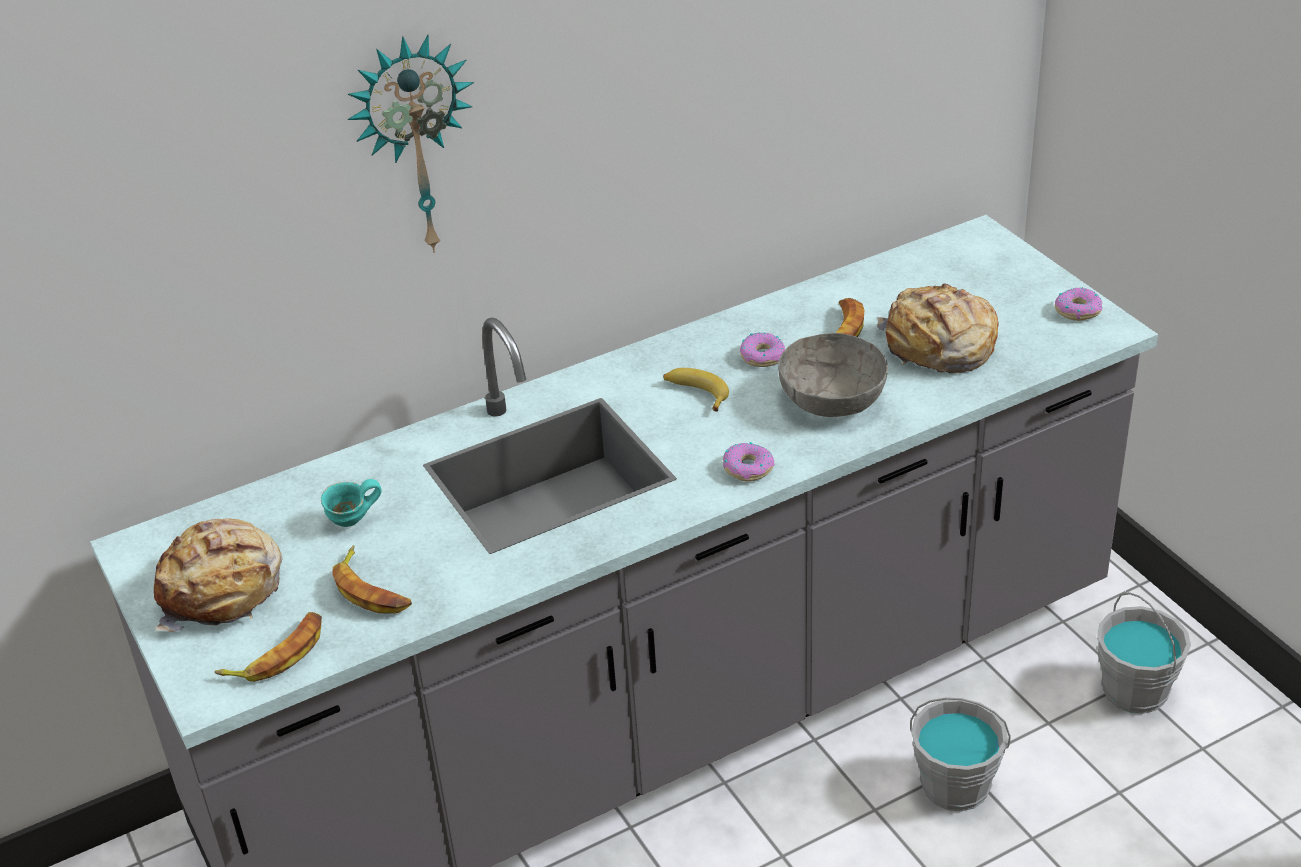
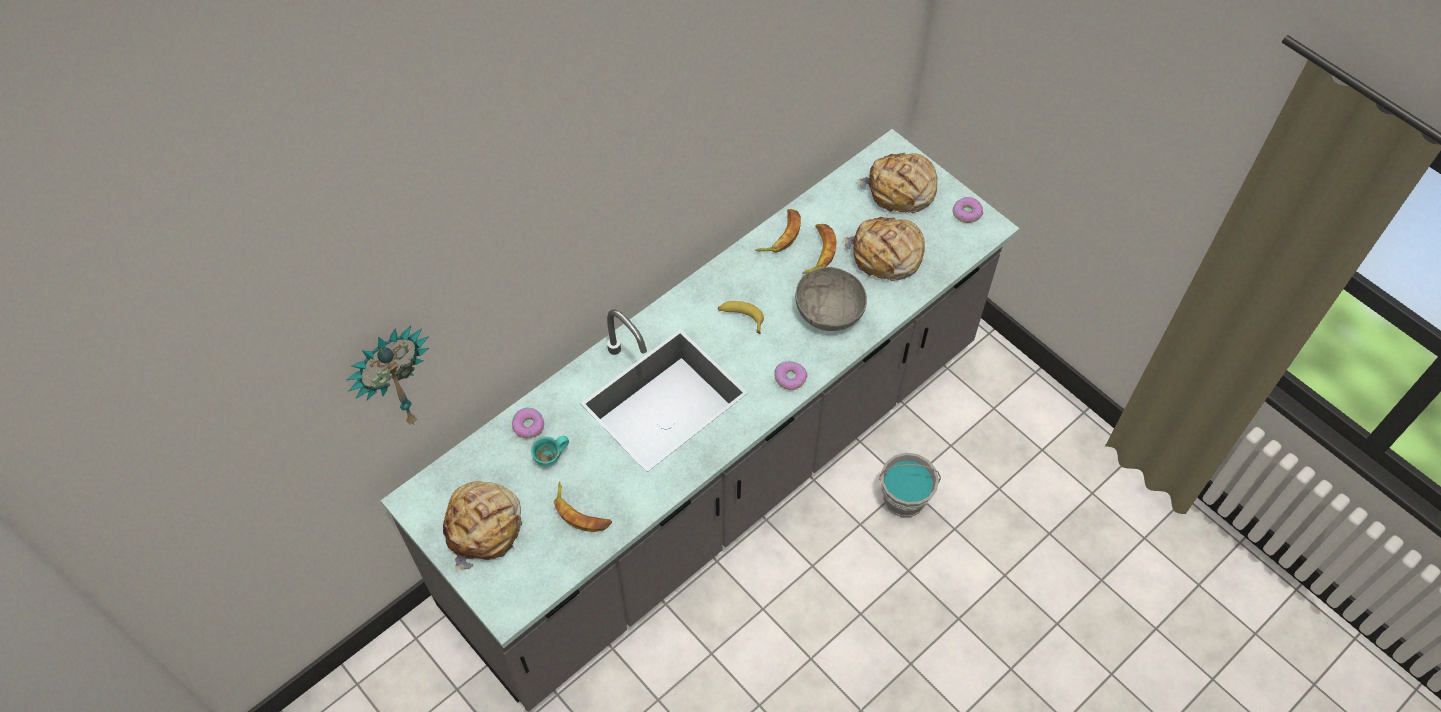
camera: 15 degrees left, 20 degrees up
banana [214,612,322,682] -> banana moved to [755,209,801,252]
wall clock [348,35,474,253] -> wall clock moved to [347,326,429,425]
donut [740,332,785,367] -> donut moved to [512,408,544,438]
grey bucket [1097,592,1191,713] -> none
none -> bread [857,153,937,214]

